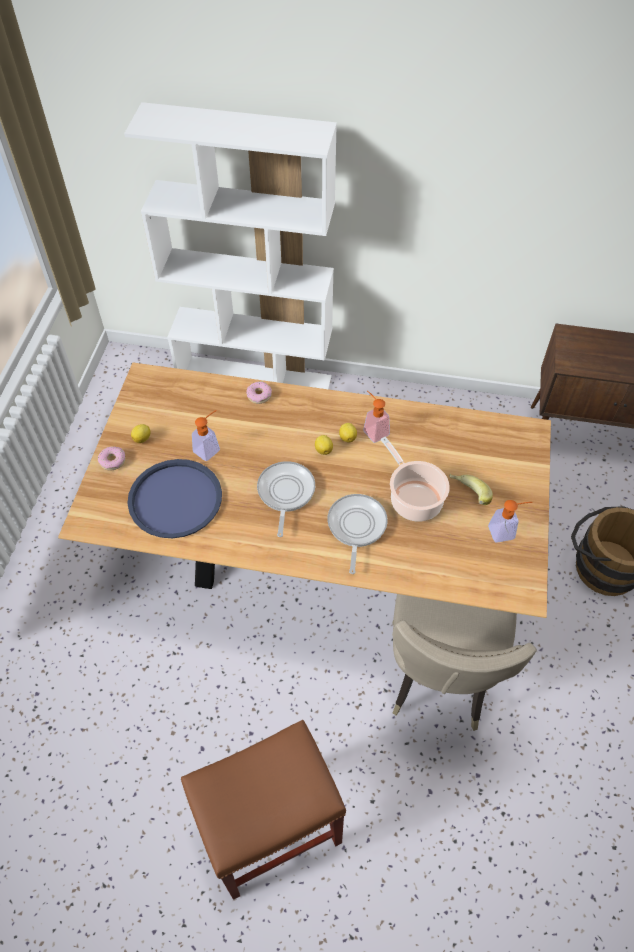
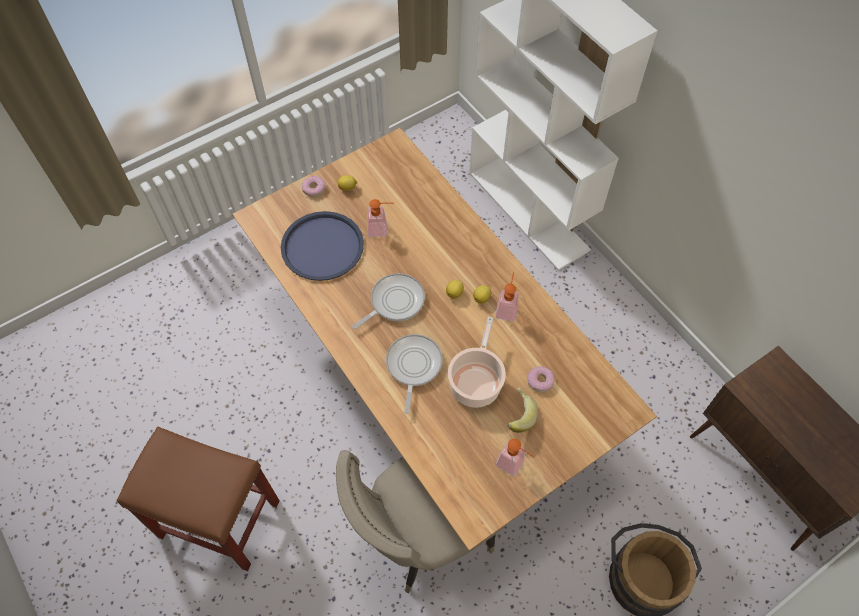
camera: 45 degrees right, 5 degrees up
donut [246,381,272,404] -> donut moved to [528,366,555,392]
frying pan [327,494,388,574] -> frying pan turned 45 degrees counterclockwise [386,334,442,414]

